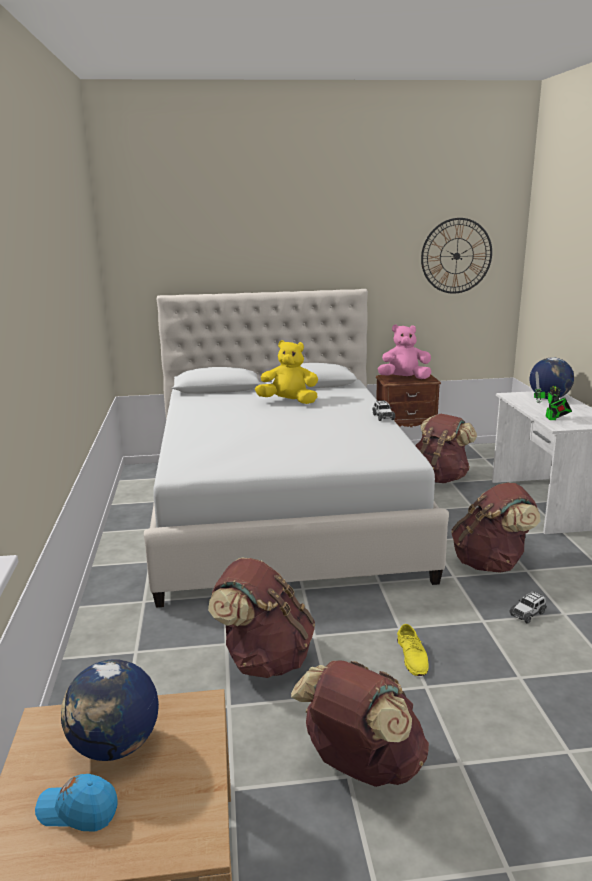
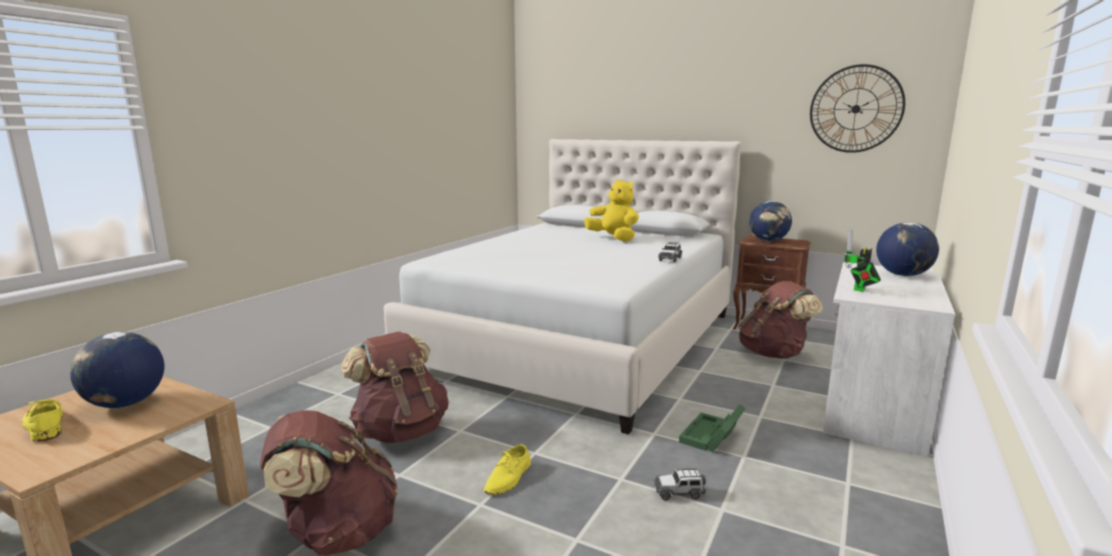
camera: 35 degrees right, 5 degrees down
blue cap [35,774,118,832] -> yellow shoe [22,399,64,442]
pink plush toy [378,325,432,379] -> globe [749,201,792,241]
brown backpack [451,482,541,573] -> green storage box [679,404,746,453]

